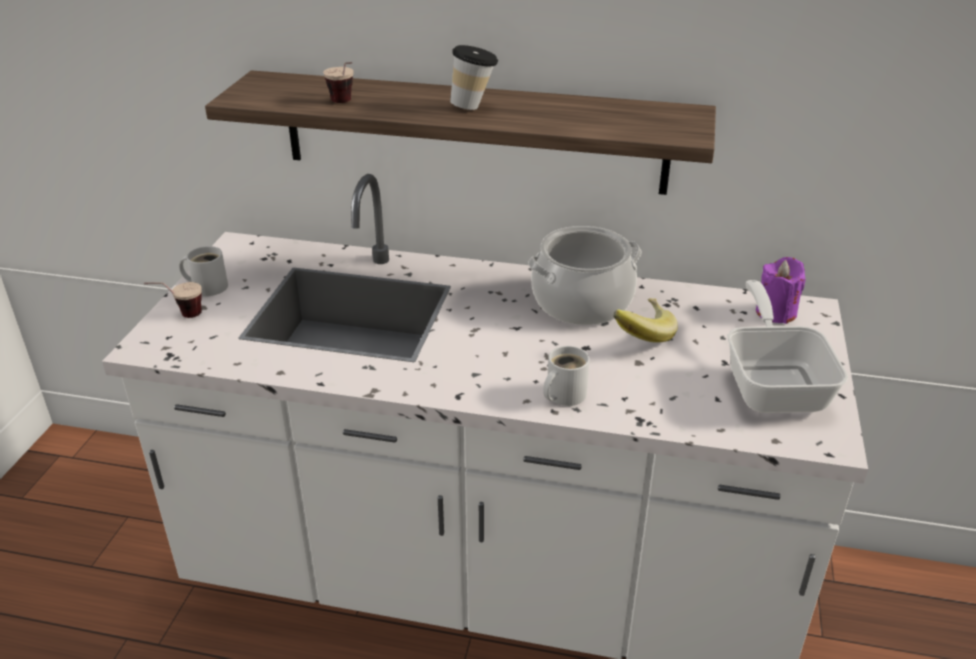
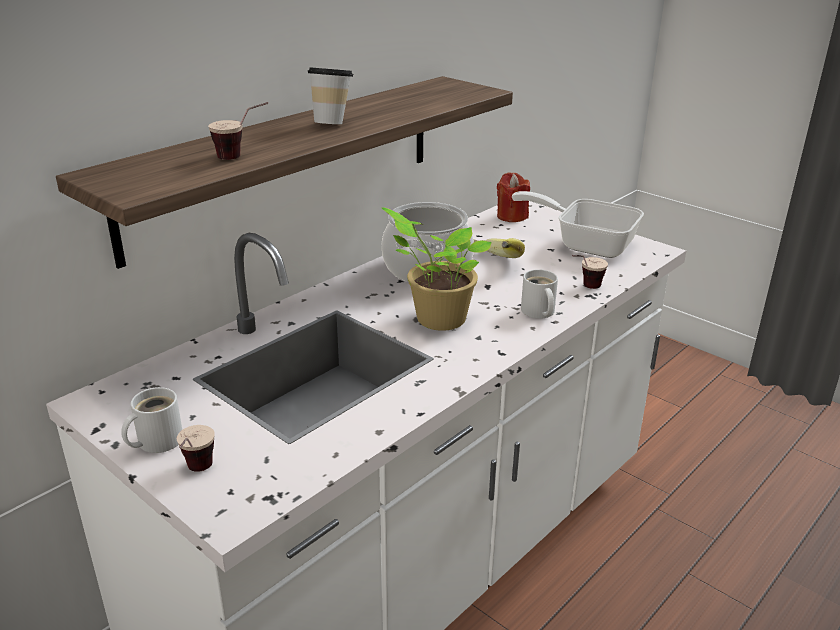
camera: 60 degrees left, 5 degrees down
purple candle [756,257,806,324] -> red candle [497,172,530,222]
none -> potted plant [382,207,492,331]
none -> cup [572,255,608,289]

